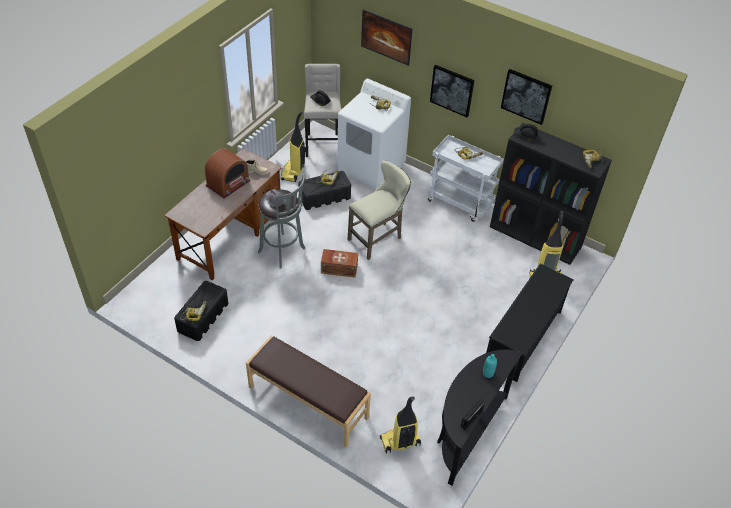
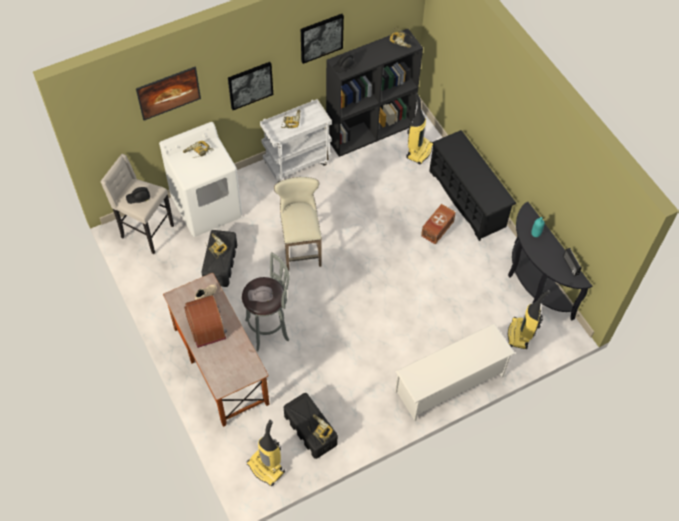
camera: 60 degrees left, 10 degrees up
brown bench [246,336,371,447] -> white shoe rack [395,323,515,421]
vacuum cleaner [281,112,306,182] -> vacuum cleaner moved to [246,420,285,486]
brown storage box [321,249,358,277] -> brown storage box moved to [421,204,456,245]

